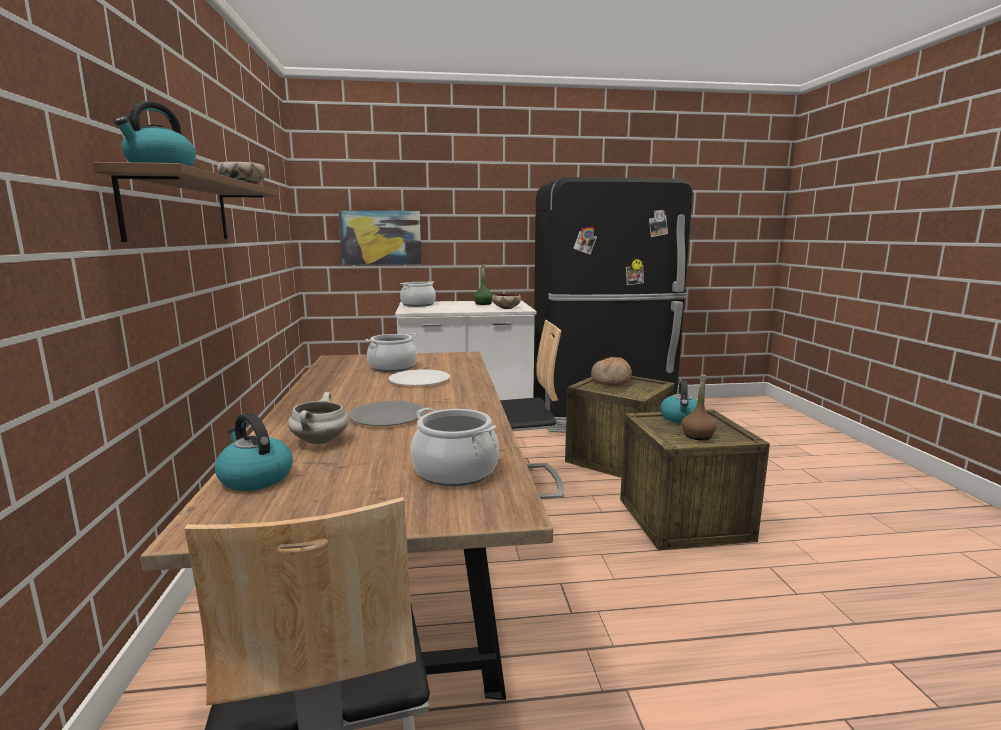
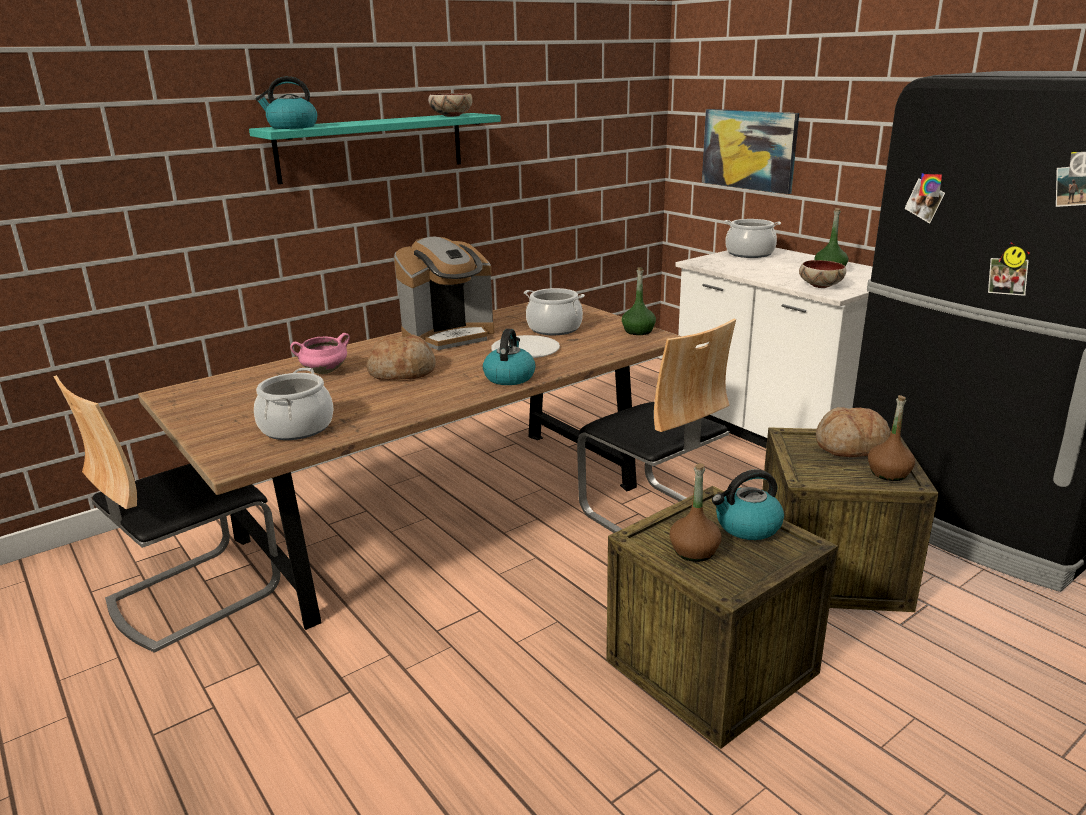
camera: 60 degrees right, 10 degrees up
brown shelf [93,162,279,242] -> turquoise shelf [249,113,501,184]
kettle [215,413,293,491] -> kettle moved to [483,329,536,385]
white cooking pot [288,392,349,445] -> pink cooking pot [290,333,350,374]
grey plate [349,401,426,426] -> bread [367,334,436,380]
none -> coffee machine [394,237,494,350]
none -> green bottle [622,267,656,335]
none -> brown bottle [868,395,915,481]

